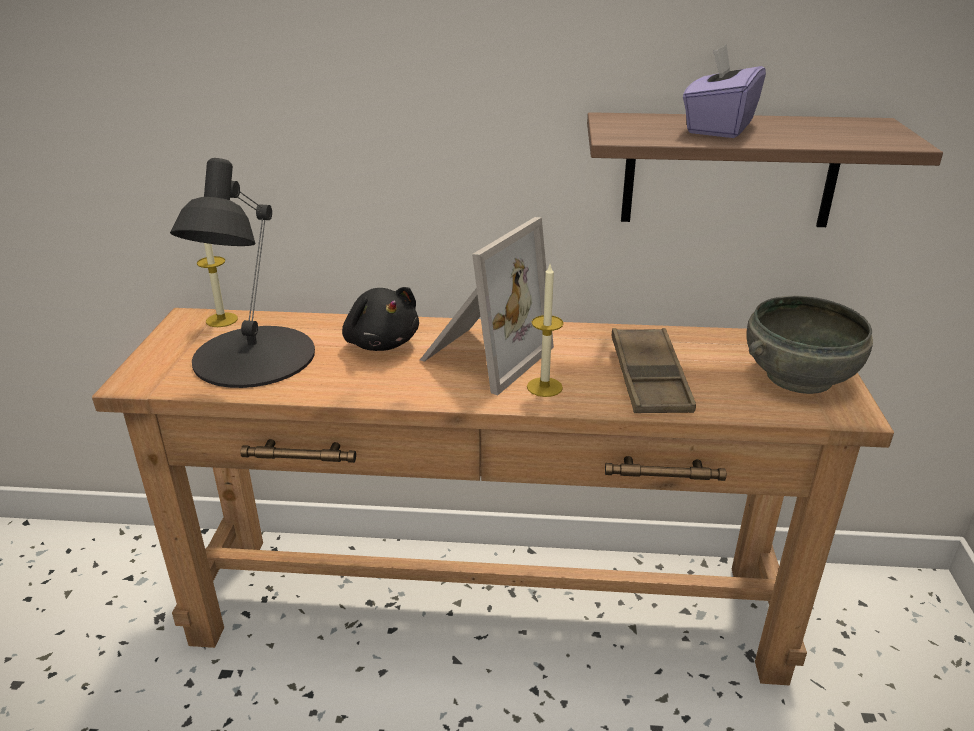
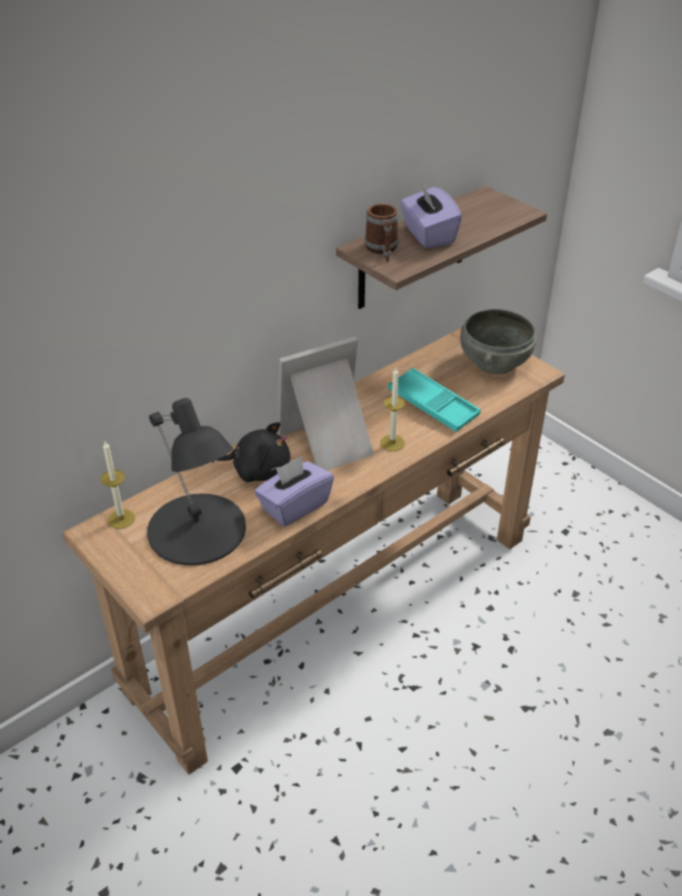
camera: 45 degrees left, 10 degrees up
picture frame [420,217,554,395] -> picture frame turned 105 degrees counterclockwise [278,337,374,471]
brown tray [611,328,696,413] -> turquoise tray [388,368,481,432]
none -> purple tissue box [254,456,334,527]
none -> mug [364,204,399,262]

